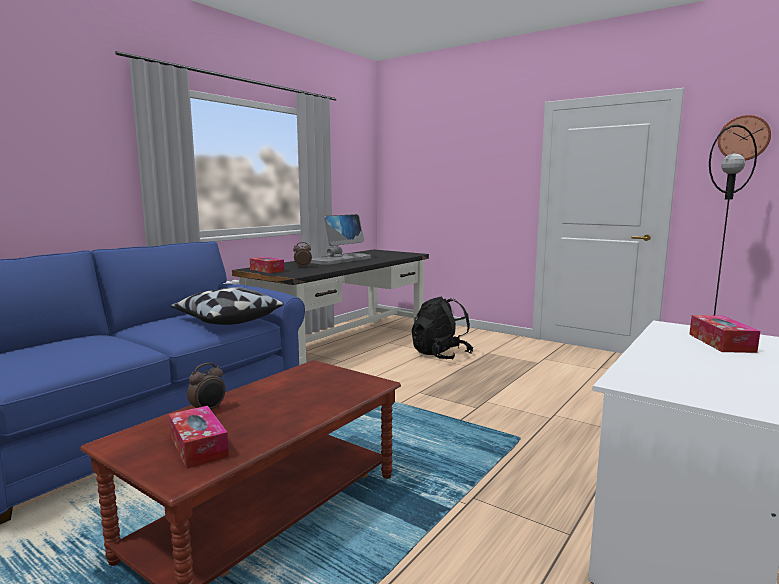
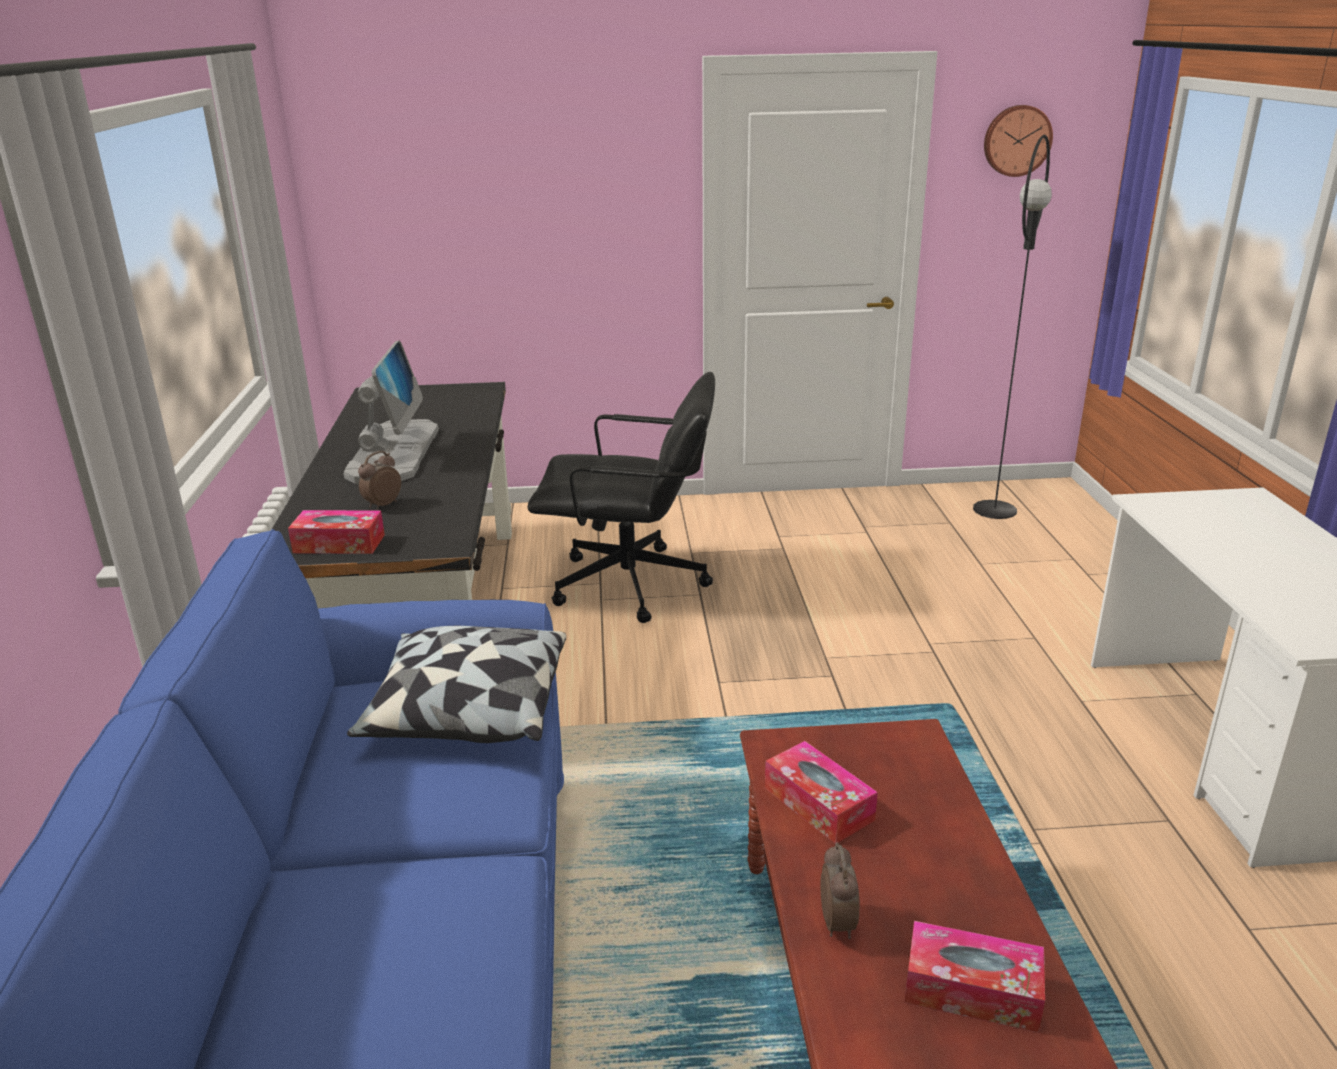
camera: 40 degrees left, 15 degrees up
black backpack [412,297,473,360] -> black office chair [527,372,715,623]
tissue box [689,315,760,353] -> tissue box moved to [765,741,878,844]

